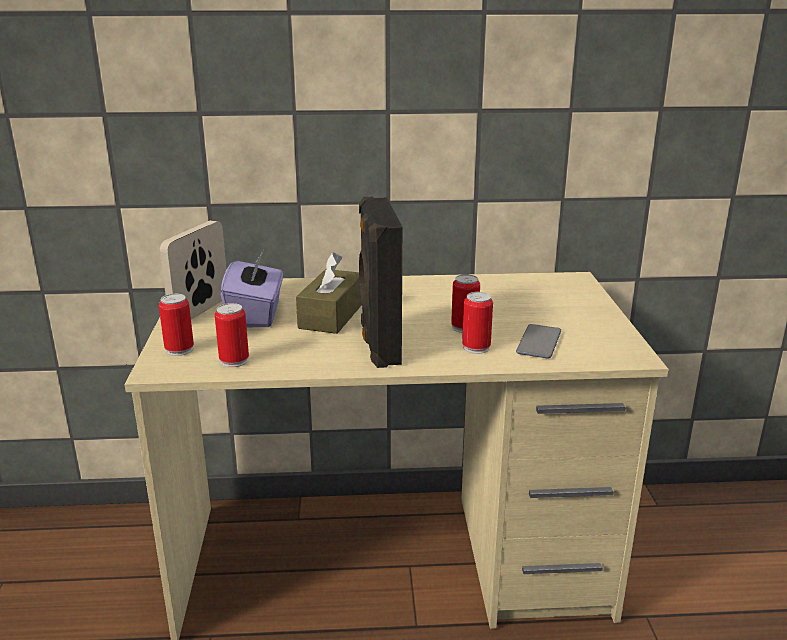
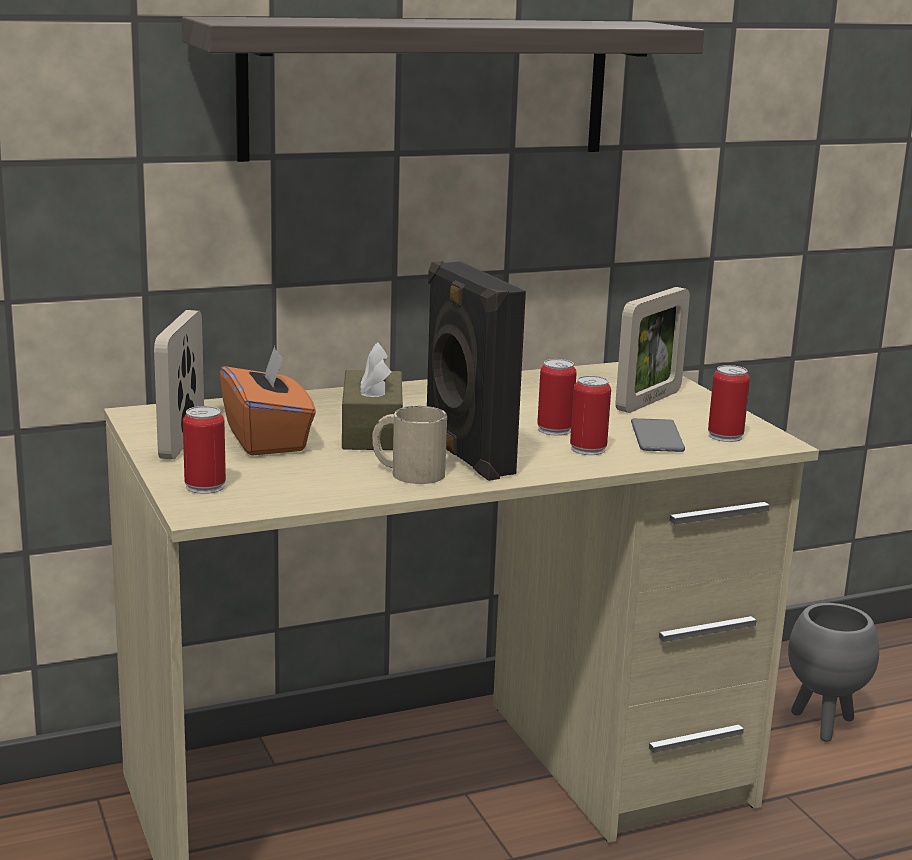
camera: 20 degrees left, 5 degrees down
can [215,303,249,367] -> can moved to [708,365,750,442]
purple tissue box [221,250,283,327] -> orange tissue box [220,346,316,456]
none -> shelf [182,16,704,162]
none -> beige mug [372,406,447,484]
none -> picture frame [615,287,690,413]
none -> grey planter [788,603,879,742]

